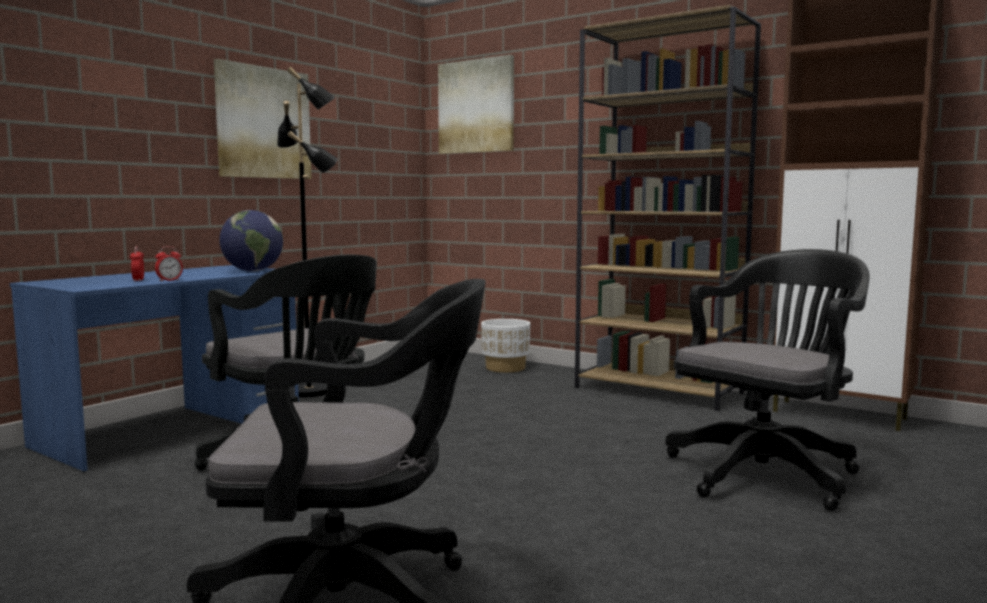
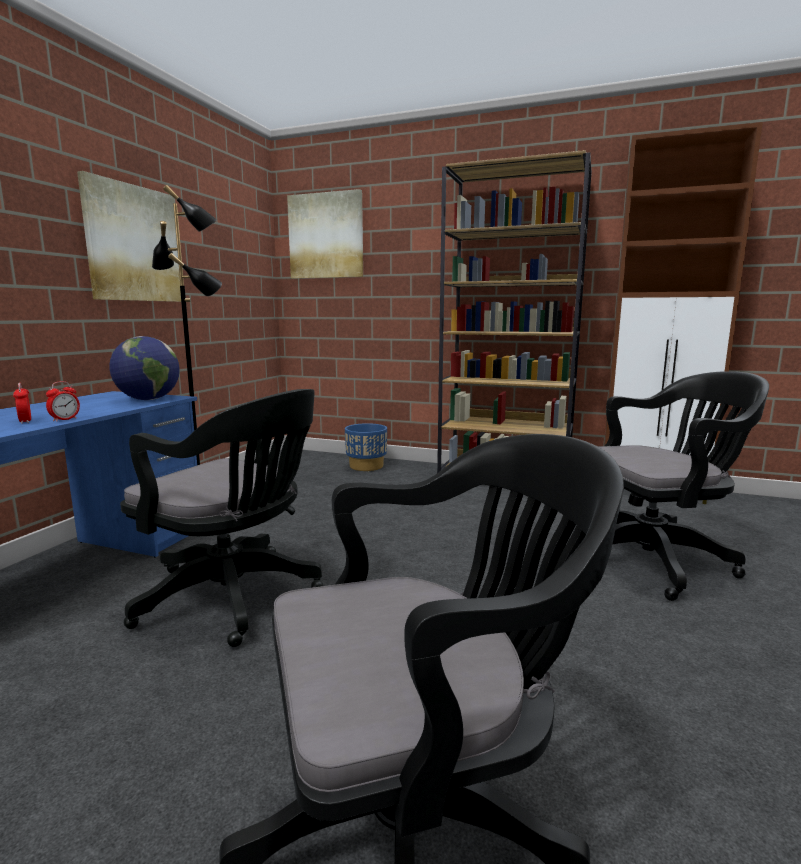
camera: 15 degrees left, 5 degrees up
white planter [481,319,530,373] -> blue planter [345,423,387,471]
black office chair [665,249,870,511] -> black office chair turned 45 degrees clockwise [598,371,769,601]

